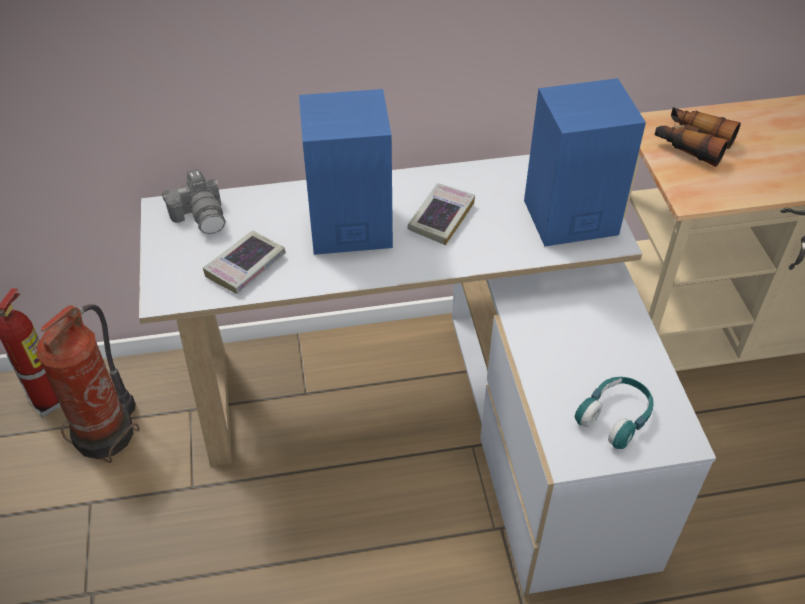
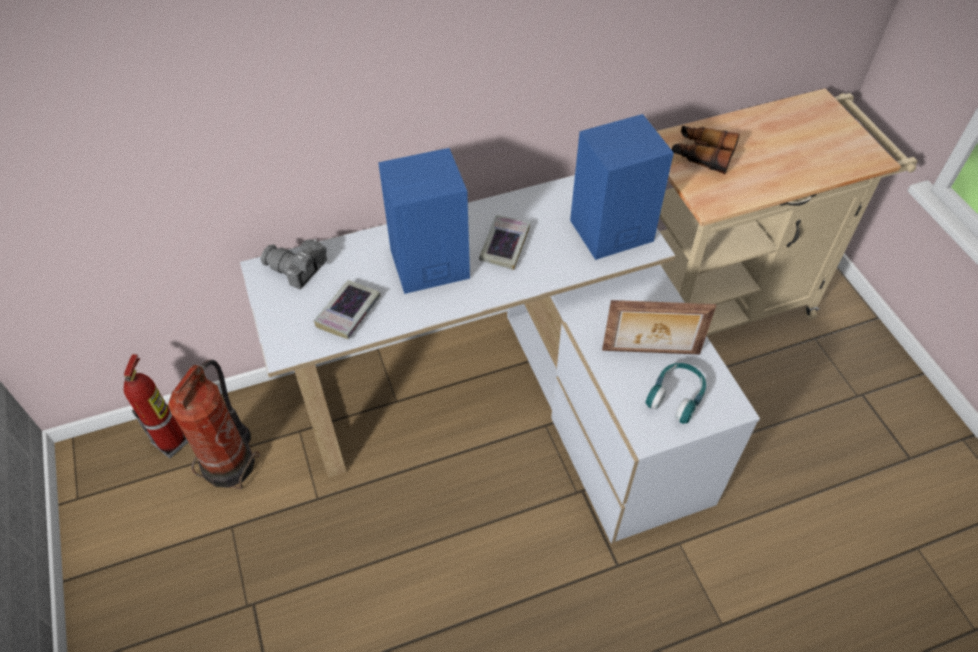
camera: 10 degrees left, 5 degrees up
camera [162,169,226,234] -> camera turned 150 degrees clockwise [261,239,327,290]
none -> picture frame [602,300,716,355]

